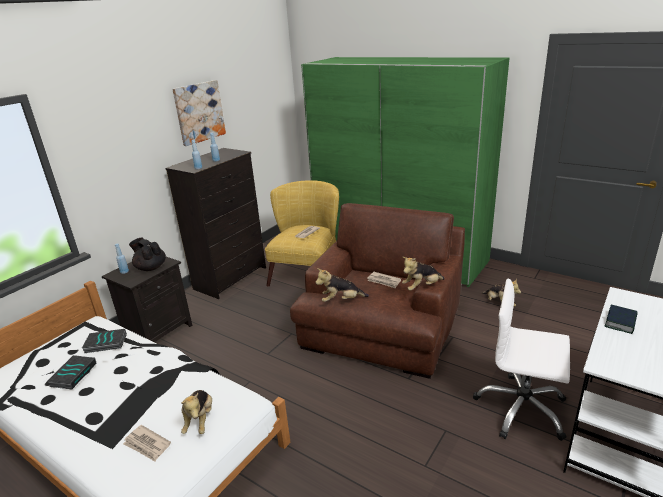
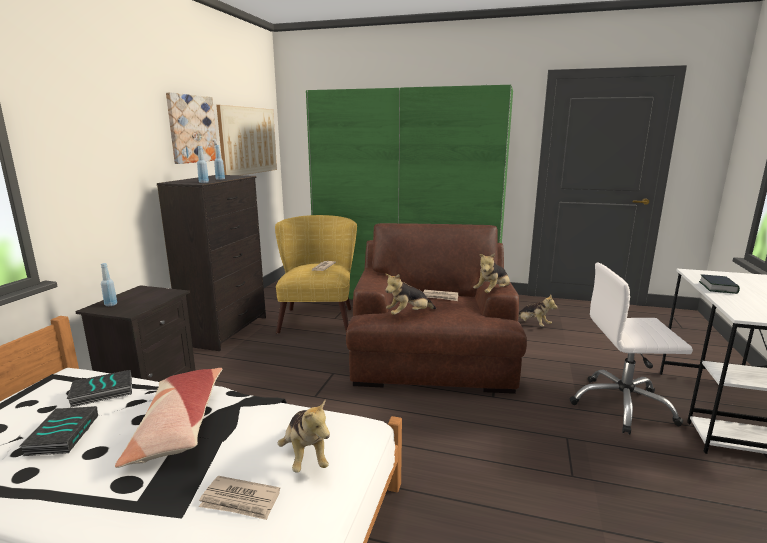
camera: 20 degrees left, 10 degrees down
black teapot [129,238,166,271] -> none
none -> pillow [115,368,222,468]
none -> picture [216,105,277,175]

